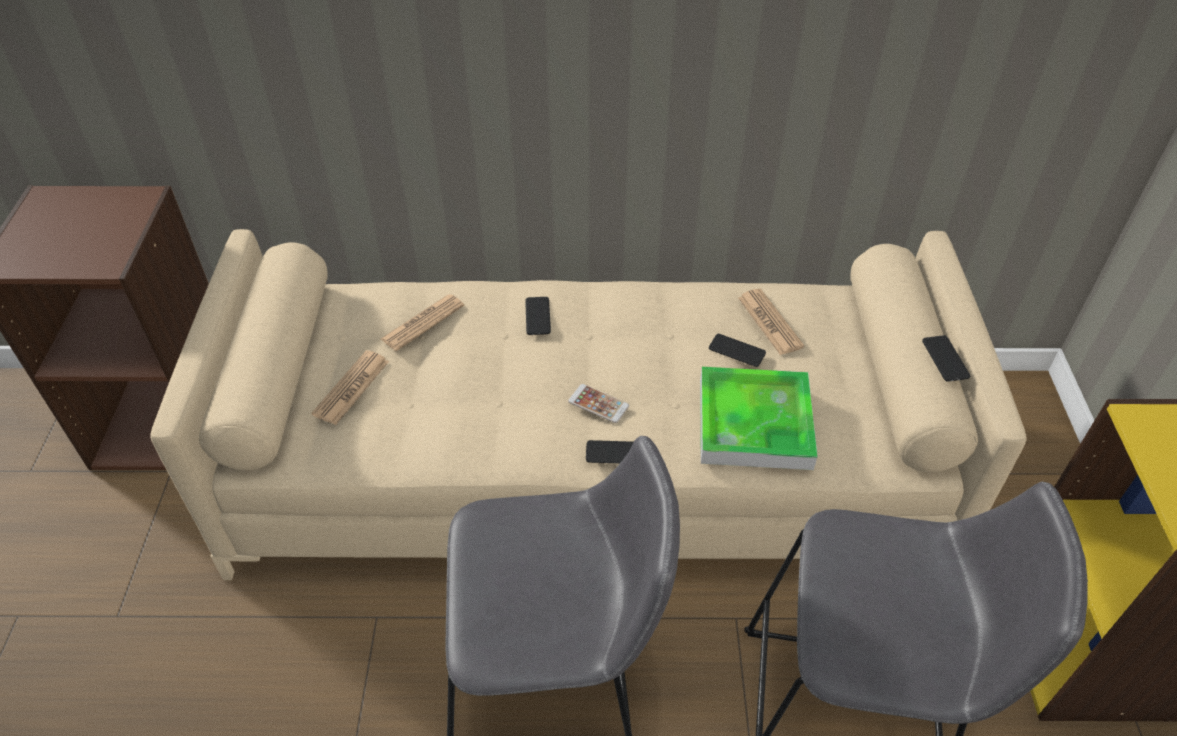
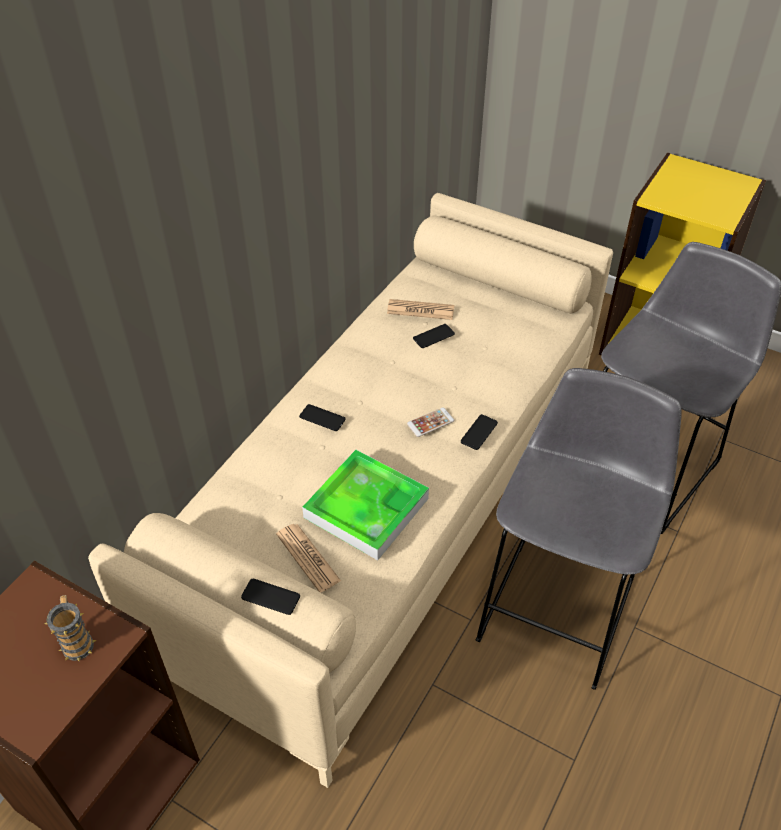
camera: 60 degrees left, 0 degrees up
newspaper [381,294,464,351] -> none
tray [700,367,818,470] -> tray moved to [302,450,429,560]
phone [922,335,970,382] -> phone moved to [241,579,300,615]
none -> mug [45,595,96,661]

